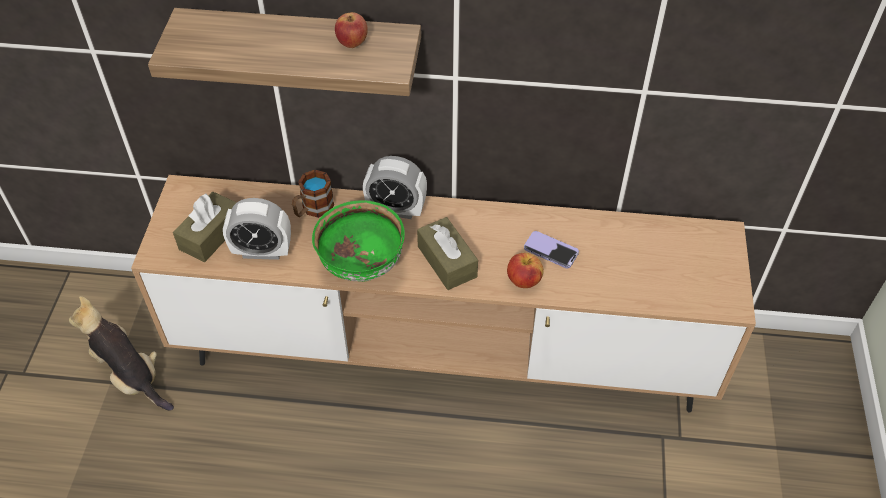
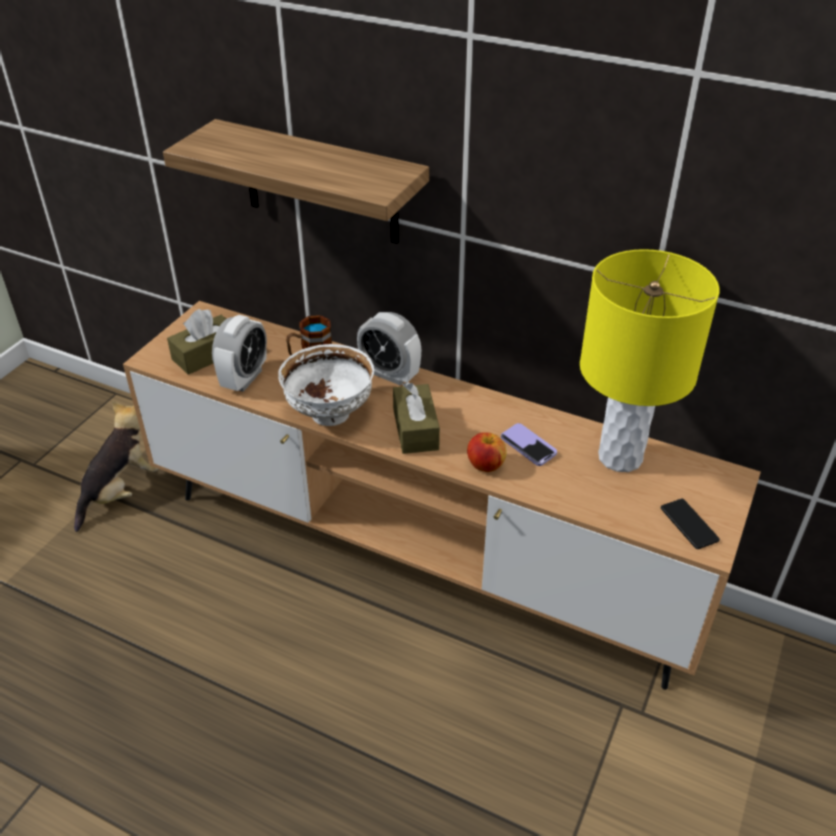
camera: 20 degrees right, 10 degrees down
plush toy [69,296,174,411] -> plush toy turned 60 degrees clockwise [74,401,158,532]
alarm clock [223,198,291,260] -> alarm clock turned 90 degrees counterclockwise [212,315,267,392]
green bowl [312,200,405,282] -> white bowl [278,344,374,426]
apple [335,12,368,48] -> none
none -> yellow table lamp [580,249,719,472]
none -> phone [661,499,720,549]

